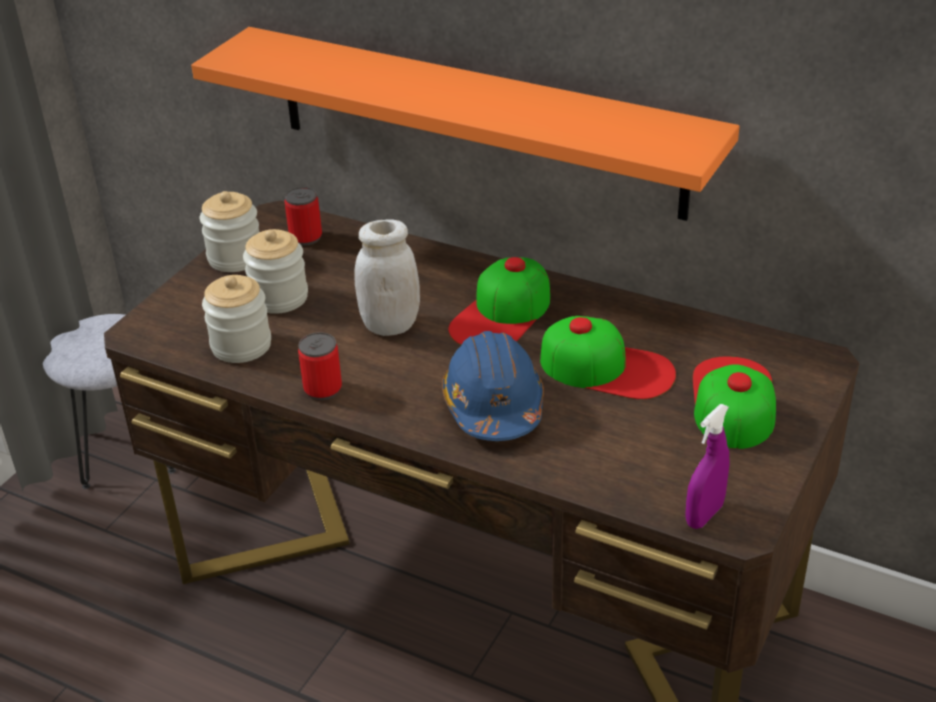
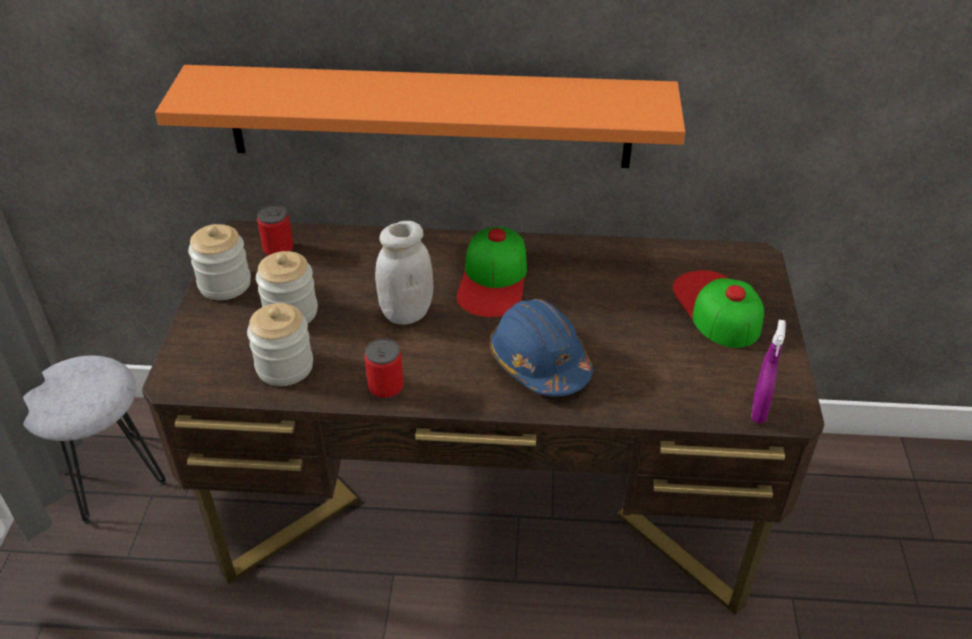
camera: 25 degrees left, 5 degrees up
cap [540,316,676,399] -> none

